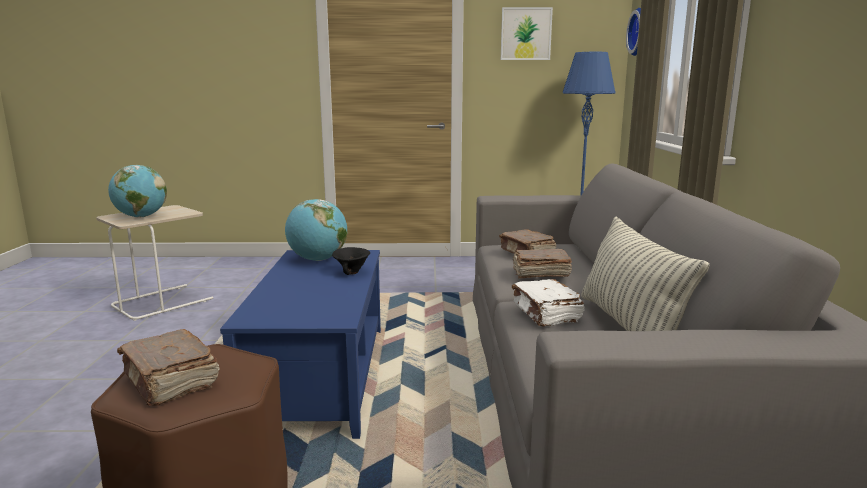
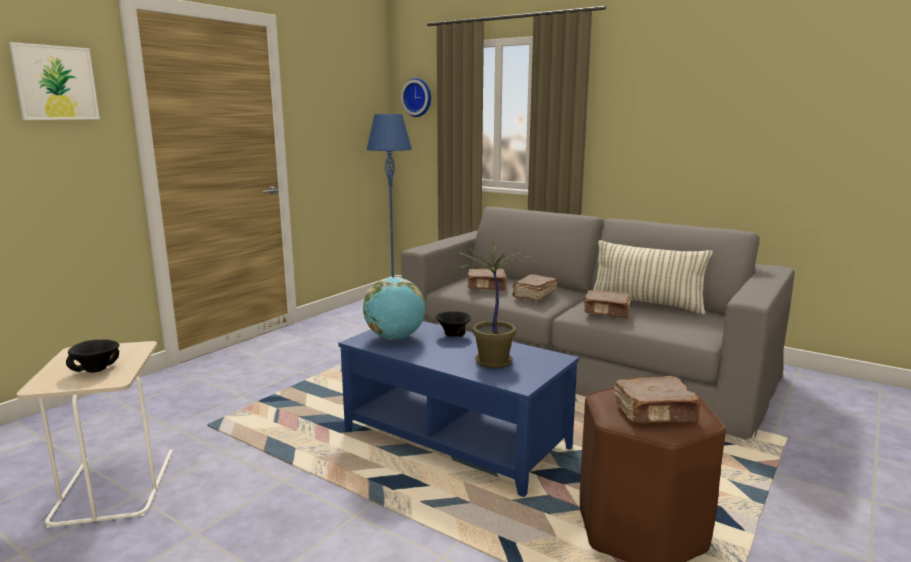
camera: 55 degrees left, 0 degrees up
globe [108,165,167,218] -> black bowl [66,340,119,373]
picture [501,7,553,60] -> picture moved to [9,42,100,120]
white book [512,279,585,327] -> brown book [584,290,631,318]
none -> potted plant [455,242,534,368]

